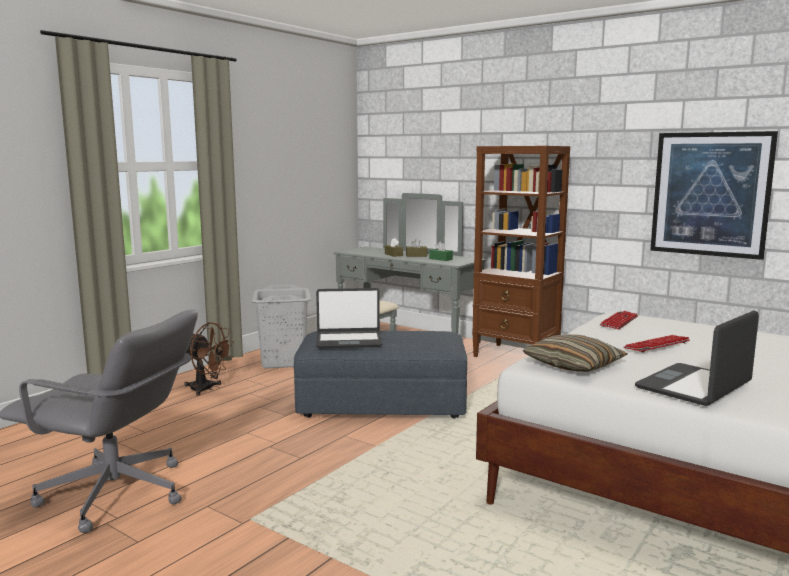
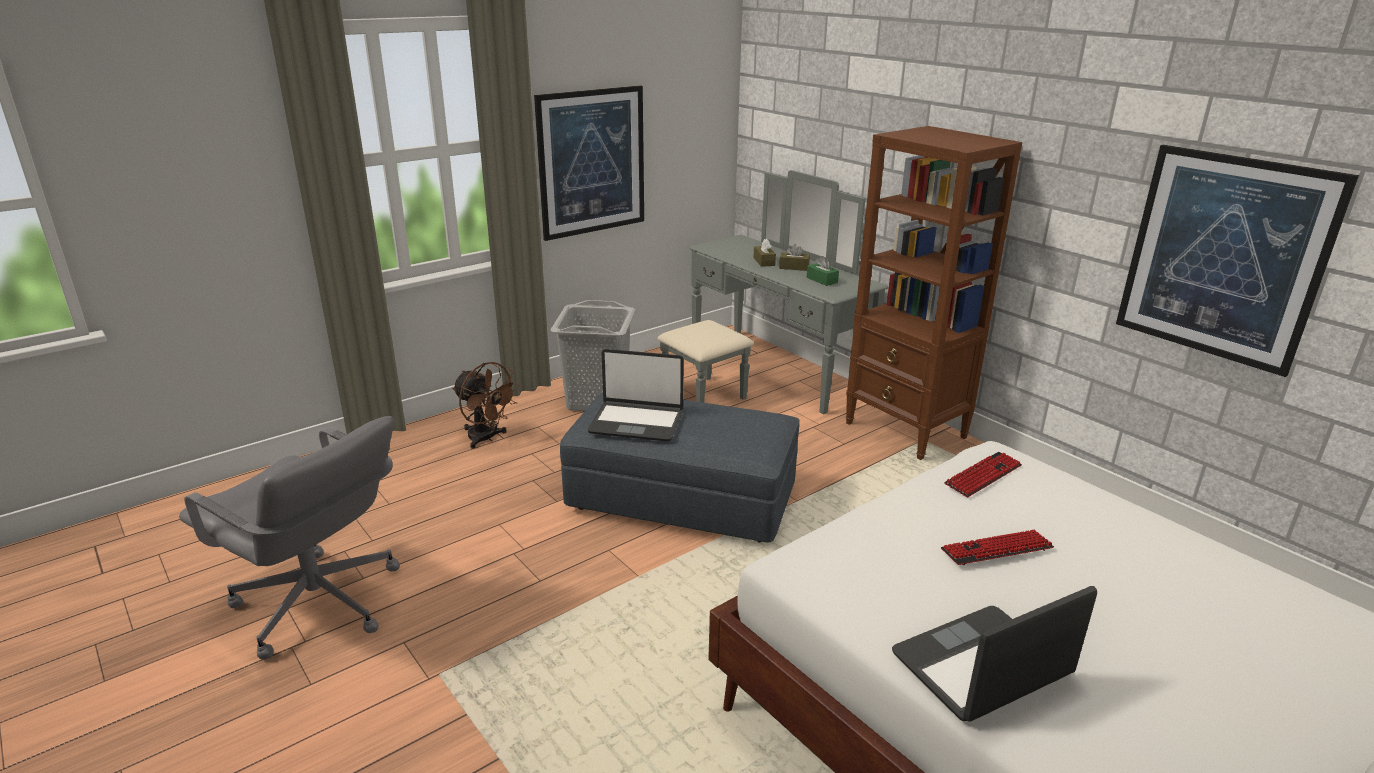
camera: 15 degrees right, 15 degrees up
pillow [523,334,627,372] -> none
none -> picture [534,85,644,241]

